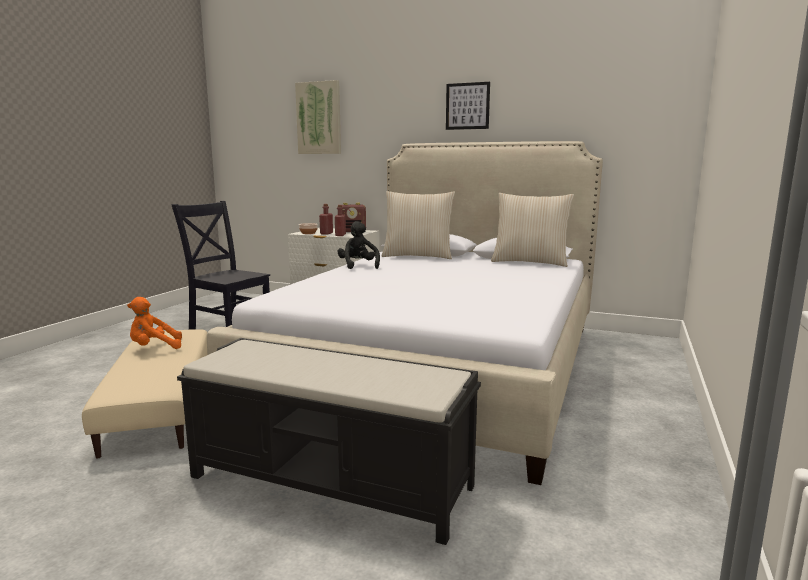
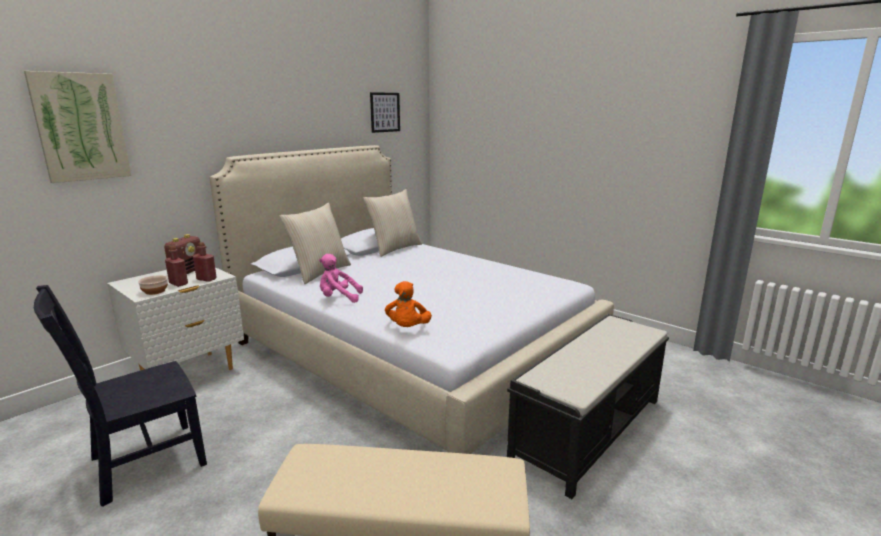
camera: 70 degrees left, 5 degrees up
orange plush toy [127,297,182,349] -> orange plush toy moved to [385,281,432,327]
black plush toy [338,221,380,269] -> pink plush toy [319,254,363,303]
picture [446,82,490,130] -> picture moved to [370,92,400,133]

